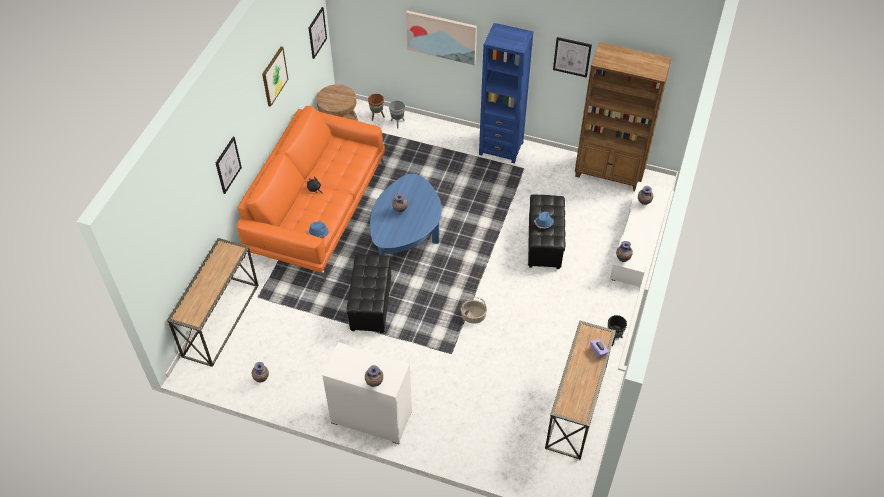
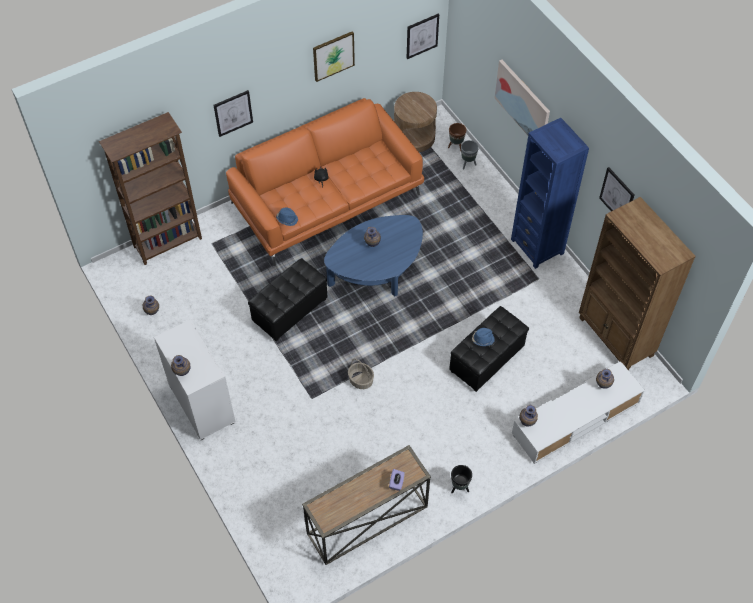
camera: 40 degrees right, 5 degrees up
console table [167,238,259,367] -> brown bookcase [99,112,202,265]

